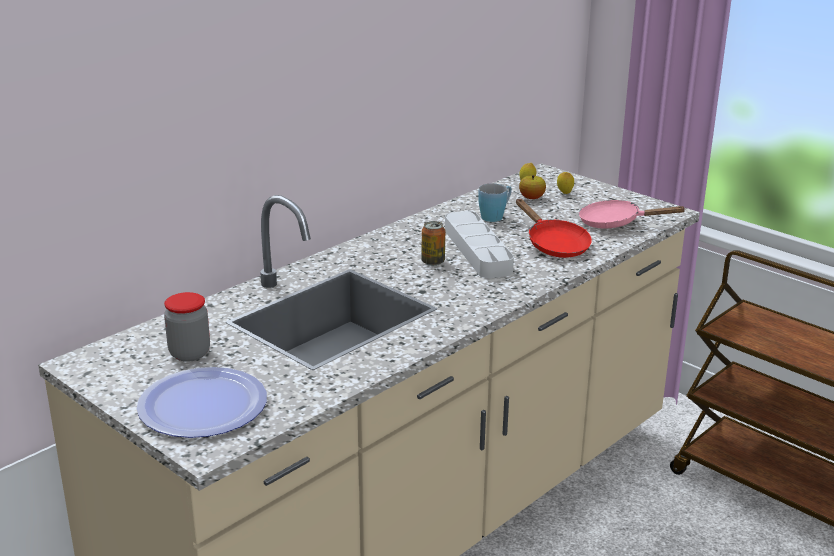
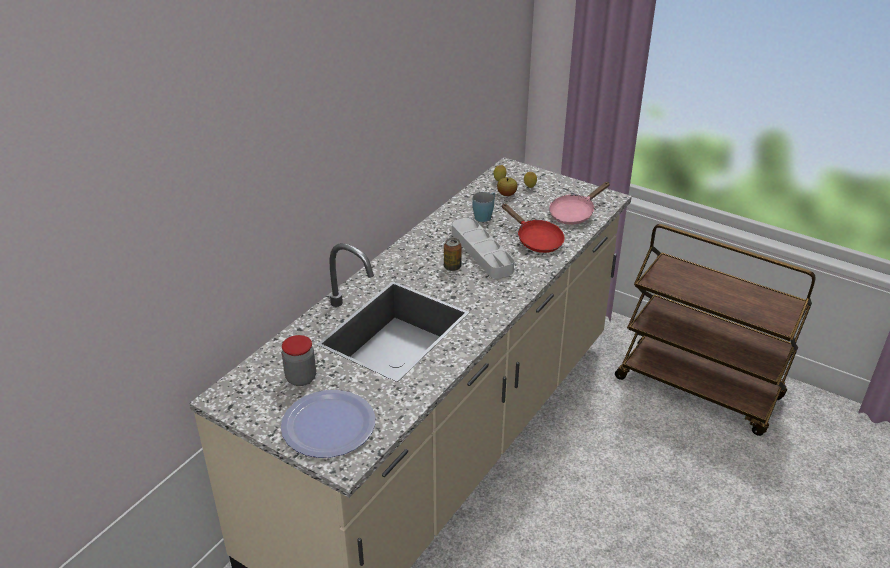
camera: 10 degrees left, 10 degrees up
pink frying pan [579,200,687,228] -> pink frying pan turned 45 degrees counterclockwise [549,182,610,225]

